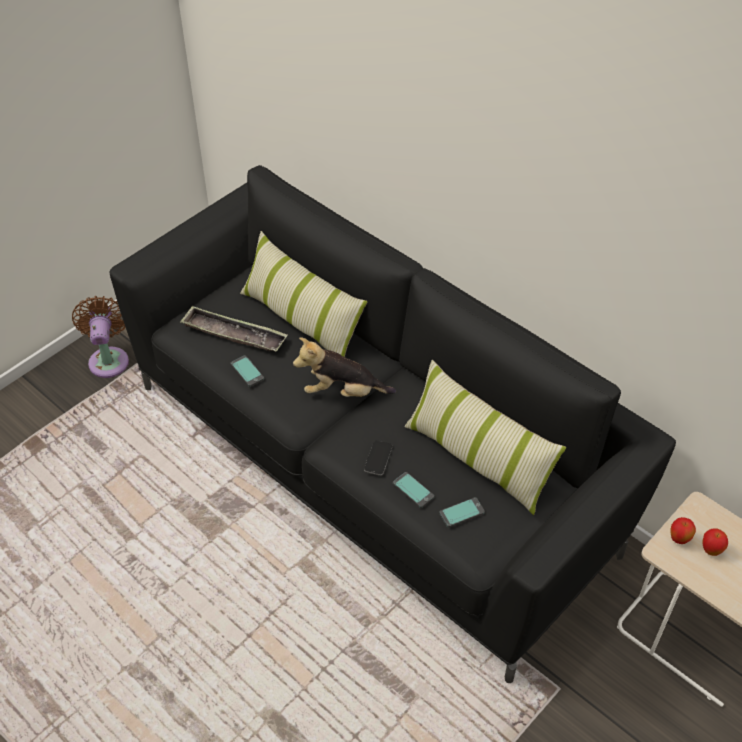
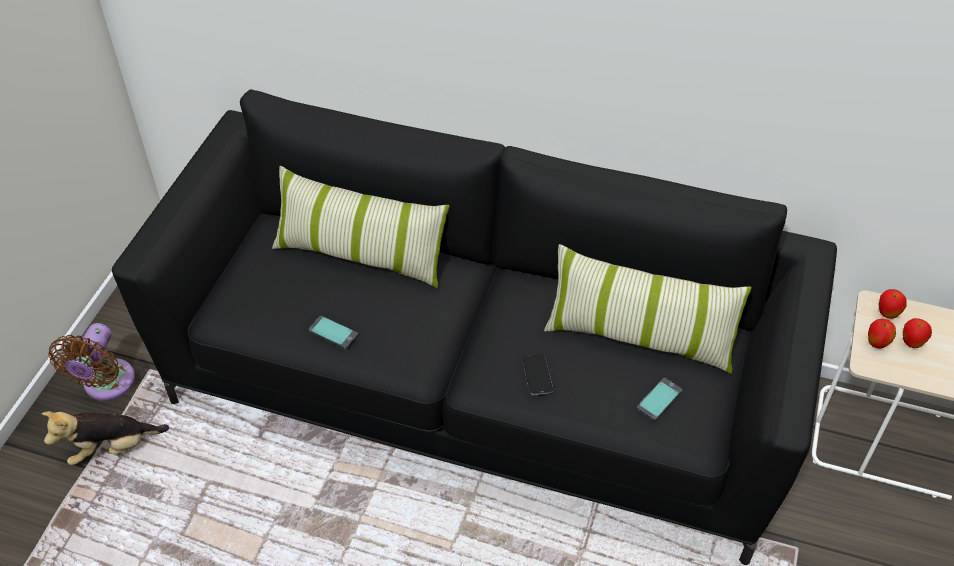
camera: 25 degrees left, 0 degrees up
brown fan [72,296,129,378] -> brown fan turned 135 degrees counterclockwise [48,323,135,400]
tray [180,306,288,352] -> none
plush toy [293,338,396,397] -> plush toy moved to [42,411,169,465]
phone [393,472,434,508] -> none
none -> apple [879,289,907,319]

